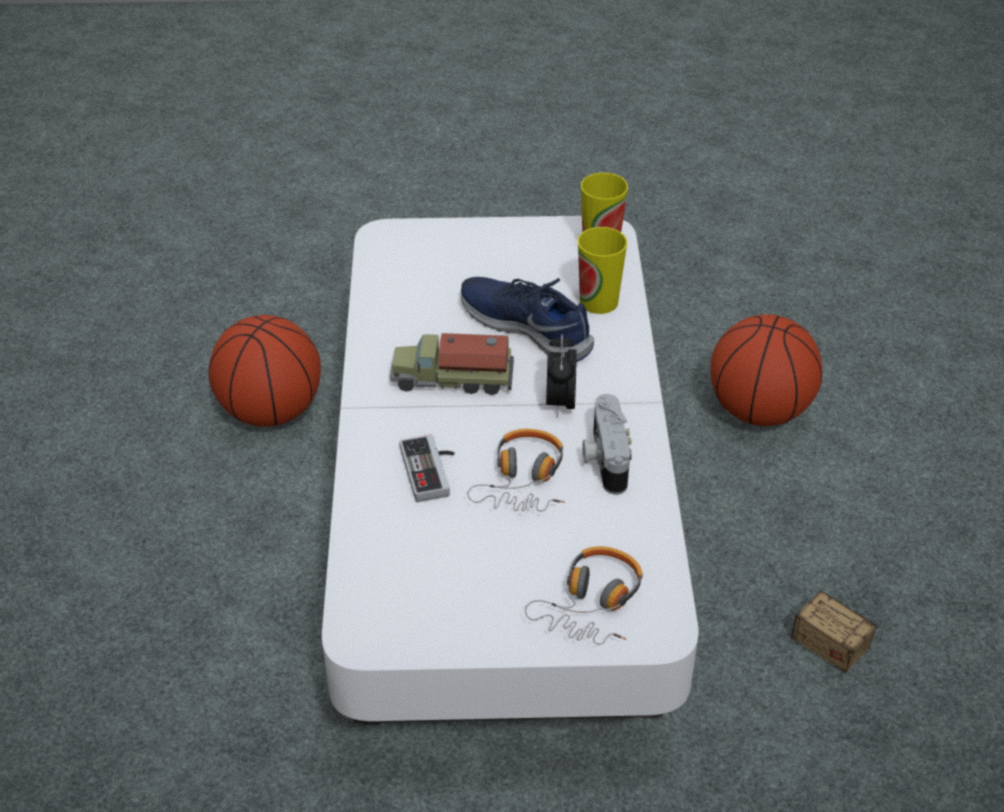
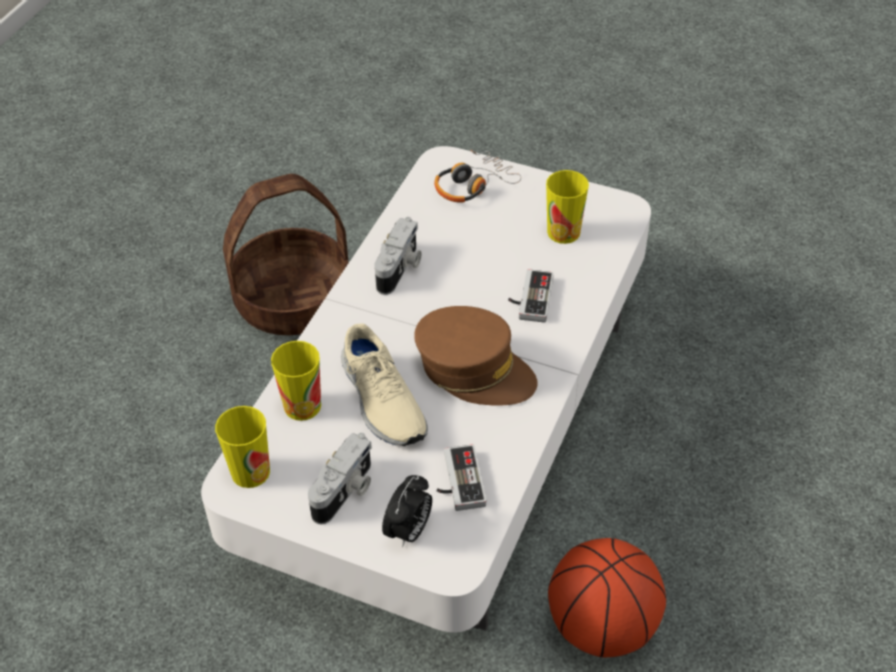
camera: 155 degrees left, 5 degrees up
toy truck [390,333,514,395] -> brown cap [414,306,538,405]
blue shoe [461,277,594,362] -> beige shoe [341,323,428,446]
headphones [467,429,565,512] -> none
alarm clock [546,334,577,417] -> alarm clock moved to [382,475,432,547]
basketball [710,314,822,426] -> none
storage box [733,512,877,673] -> basket [223,174,348,335]
none -> camera [308,433,372,524]
none -> game controller [436,444,486,511]
none -> cup [546,170,589,244]

